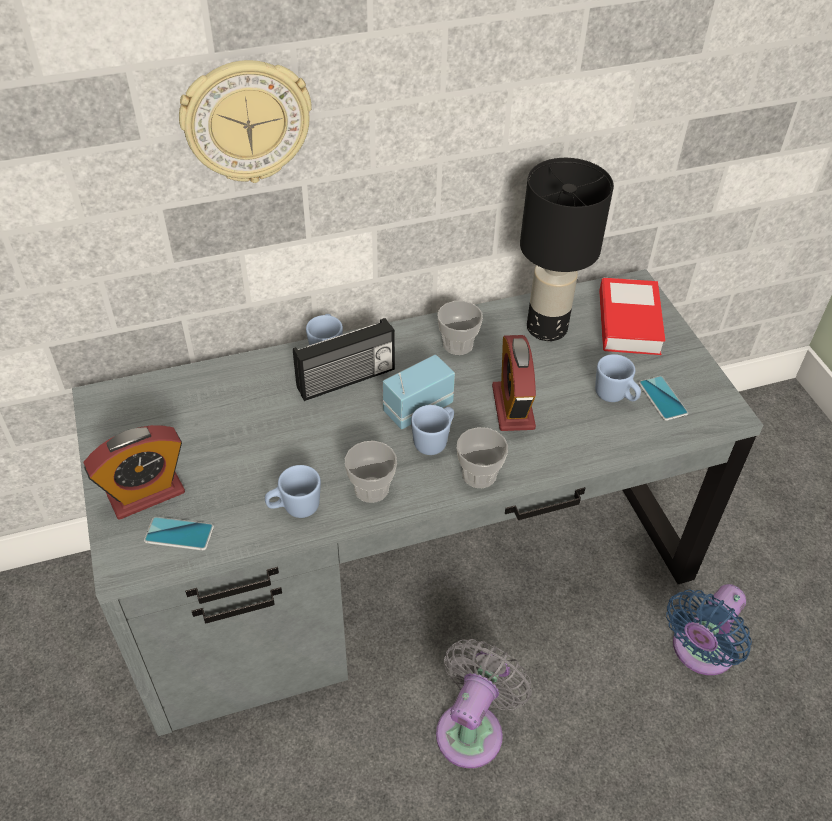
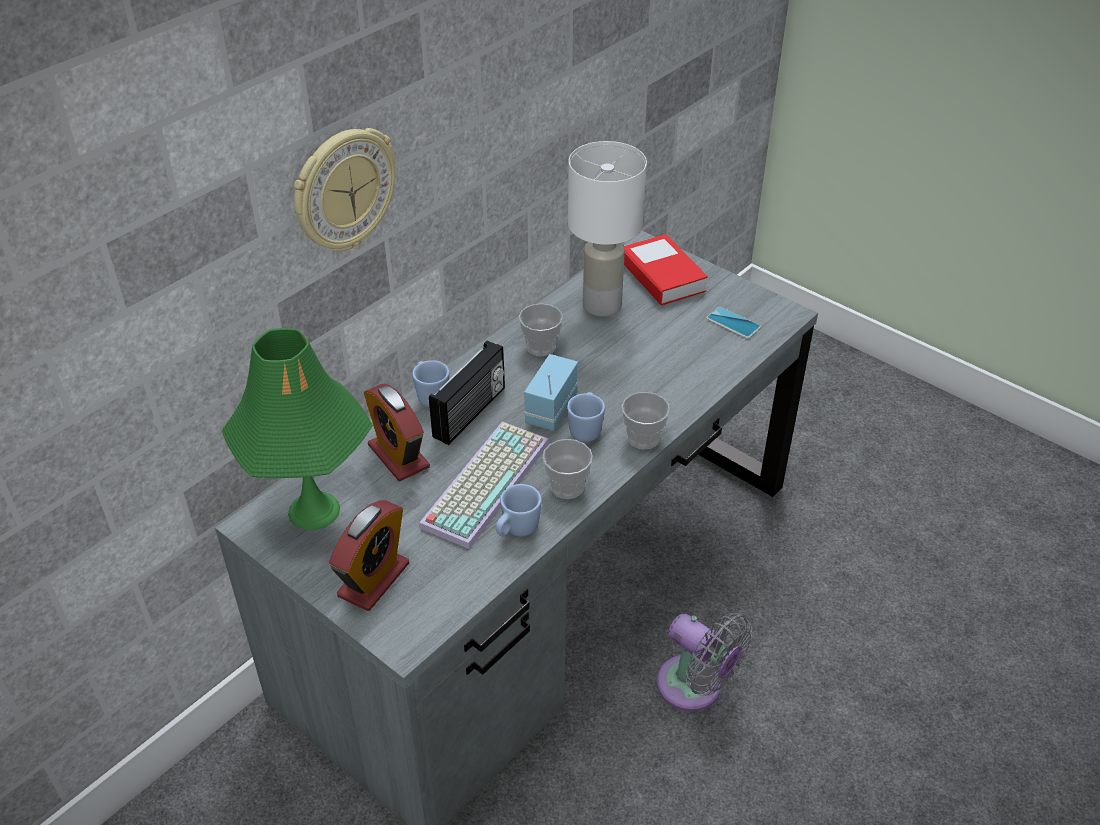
camera: 30 degrees left, 5 degrees down
phone [144,517,214,551] -> none
grey fan [436,639,532,768] -> grey fan turned 135 degrees clockwise [657,613,752,711]
alarm clock [492,335,536,431] -> alarm clock moved to [364,384,430,481]
black table lamp [520,158,614,341] -> white table lamp [568,141,647,317]
blue mug [595,354,641,402] -> none
blue fan [666,584,752,675] -> none
none -> green table lamp [222,328,373,530]
none -> keyboard [419,422,550,549]

